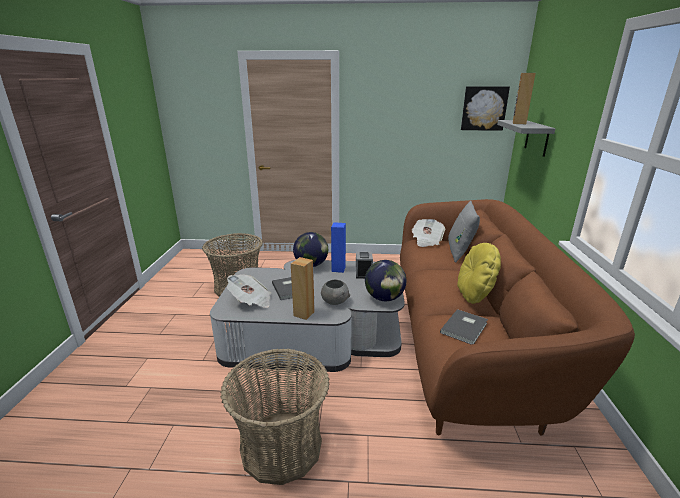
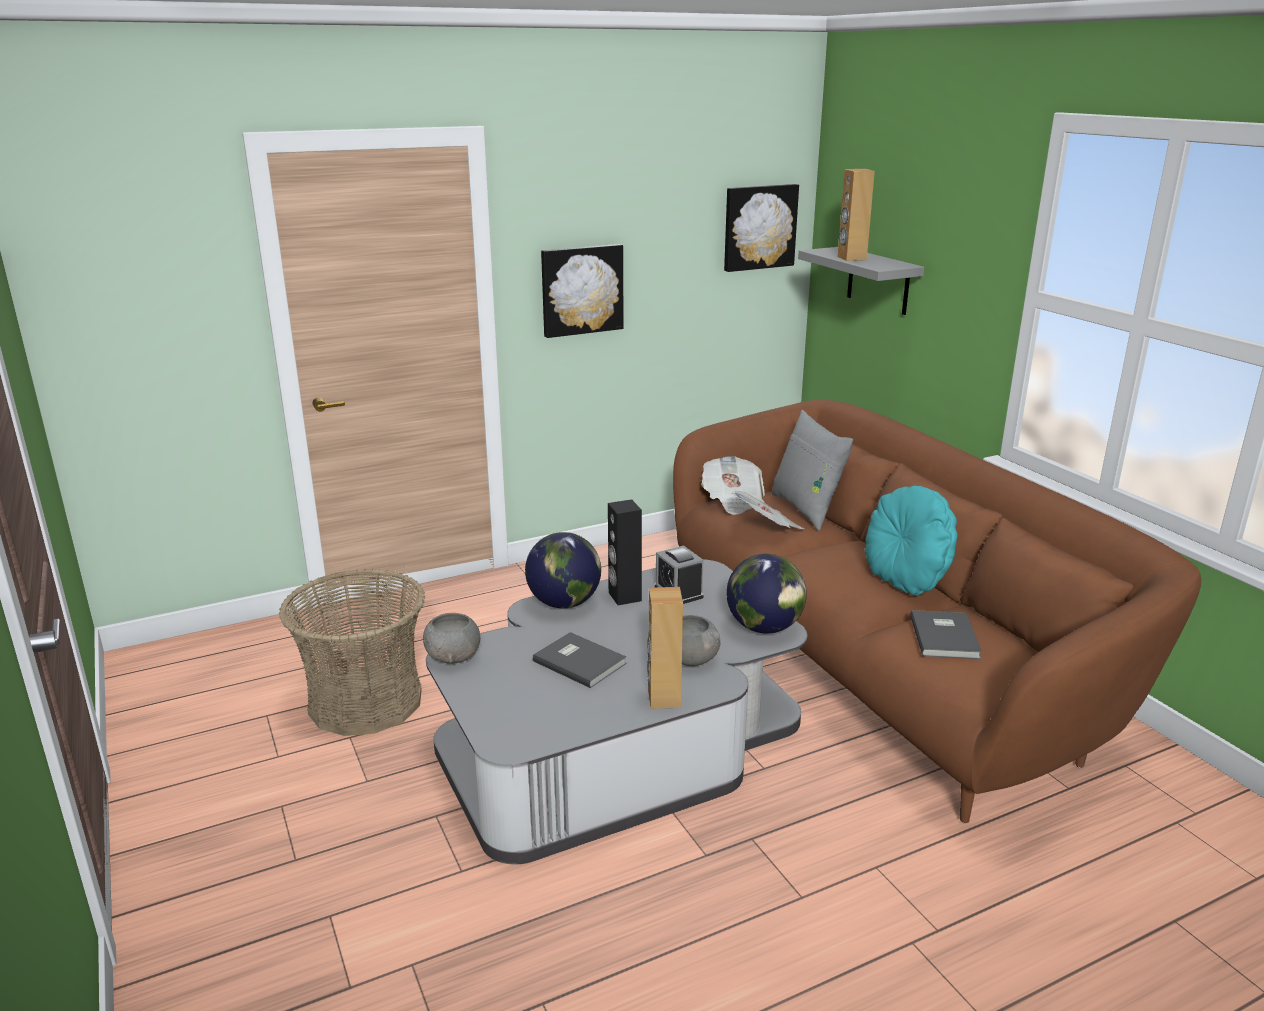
camera: 30 degrees left, 0 degrees up
basket [220,348,330,485] -> none
newspaper [227,274,271,308] -> newspaper moved to [732,491,804,529]
blue speaker [331,222,346,273] -> black speaker [608,499,642,605]
yellow pillow [457,243,501,304] -> turquoise pillow [864,486,957,595]
none -> grey bowl [423,613,480,664]
none -> picture [541,244,623,338]

